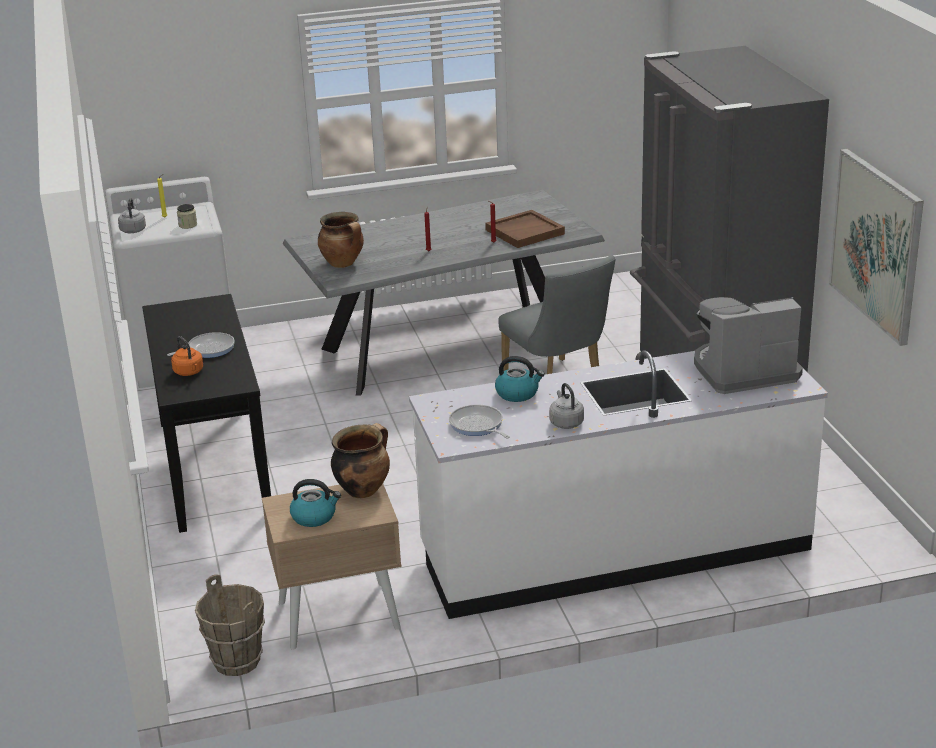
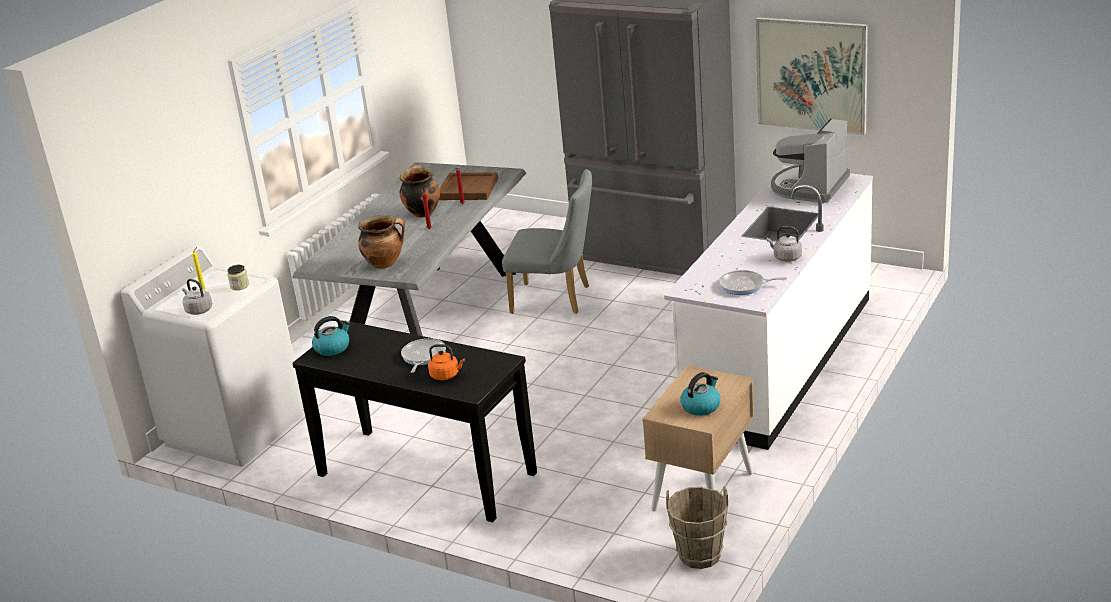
camera: 45 degrees left, 0 degrees up
cooking pot [331,423,390,498] -> cooking pot moved to [400,165,440,217]
kettle [495,356,545,402] -> kettle moved to [312,316,351,356]

